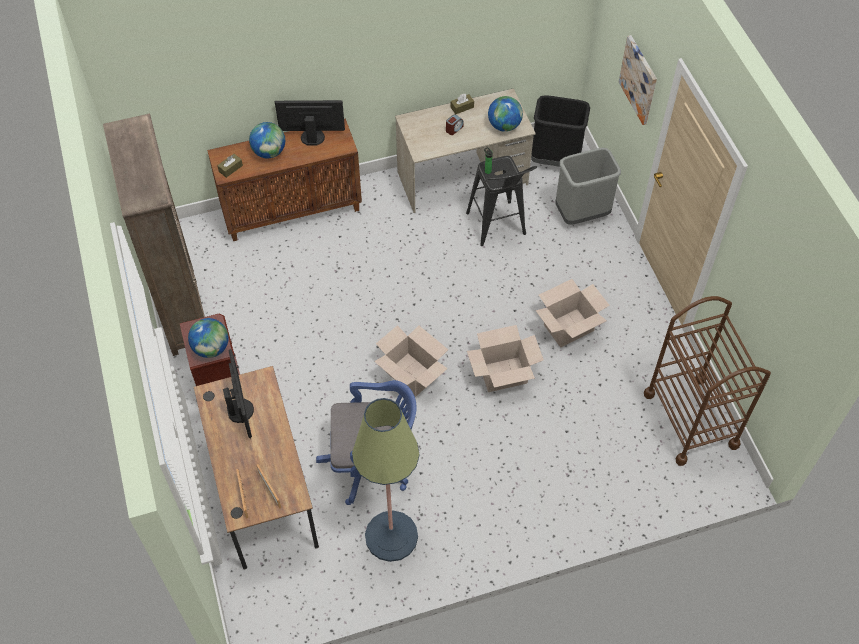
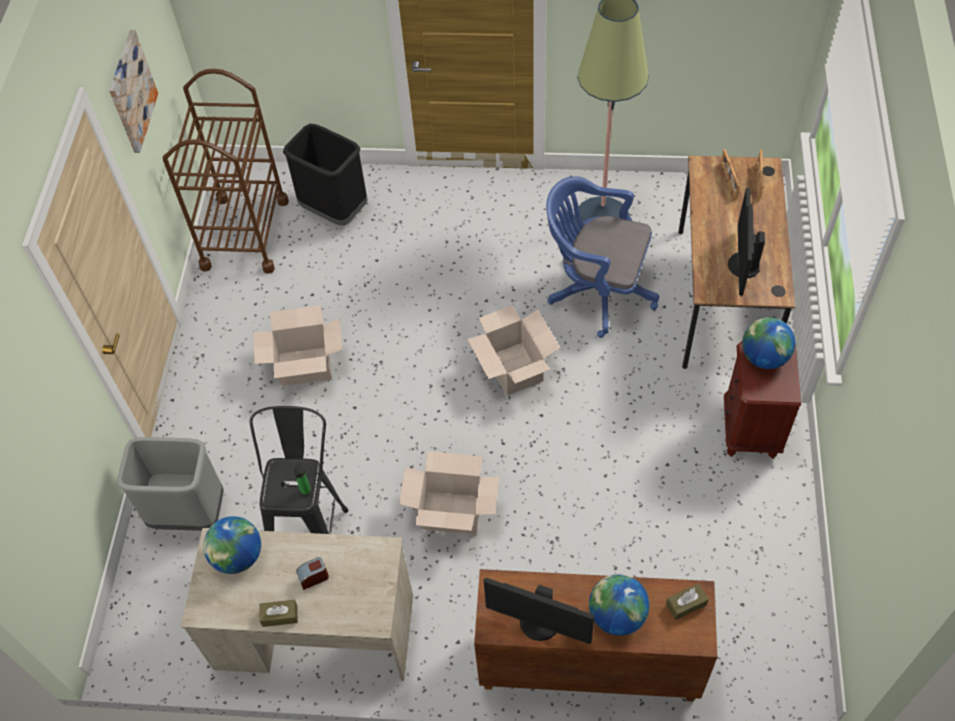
camera: 155 degrees left, 0 degrees up
brown bookcase [103,114,205,356] -> none
cardboard box [467,325,544,392] -> cardboard box moved to [399,451,499,535]
black trash can [531,95,590,167] -> black trash can moved to [283,124,367,226]
picture [619,35,657,125] -> picture moved to [109,30,158,153]

